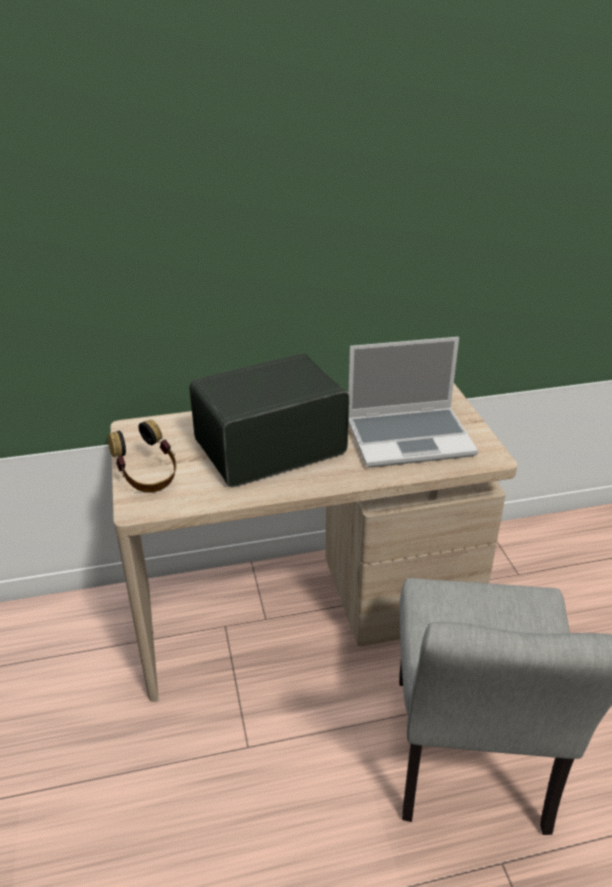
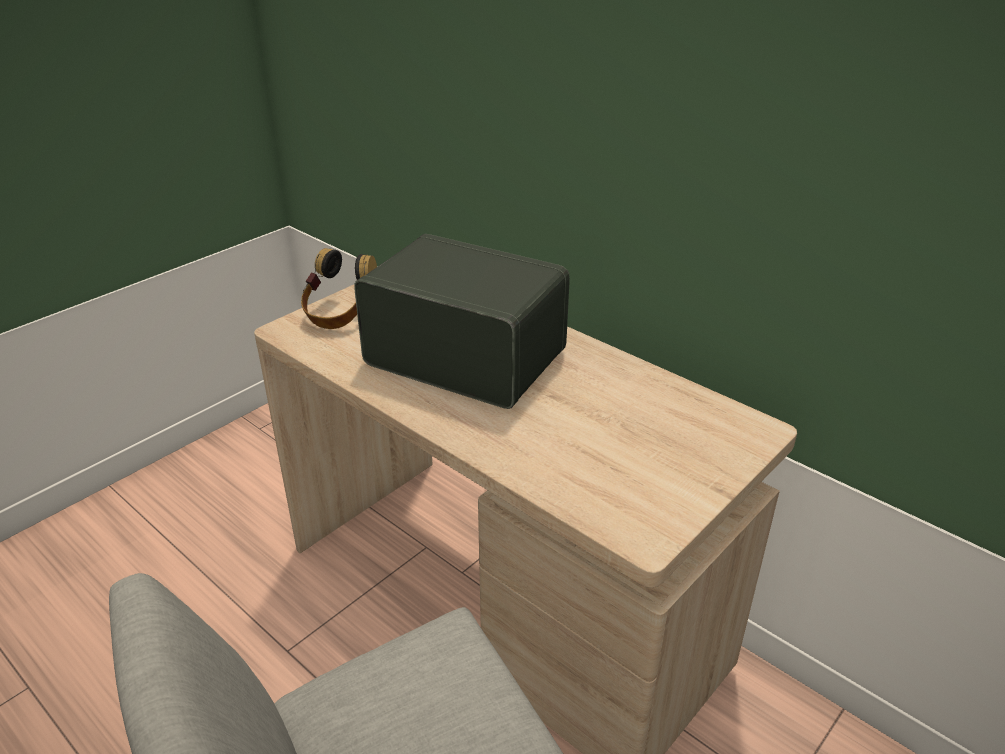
camera: 55 degrees right, 0 degrees up
laptop [348,337,478,468] -> none

